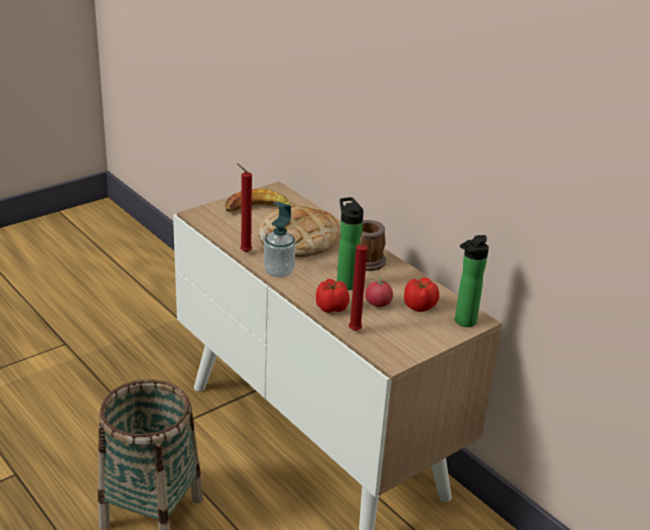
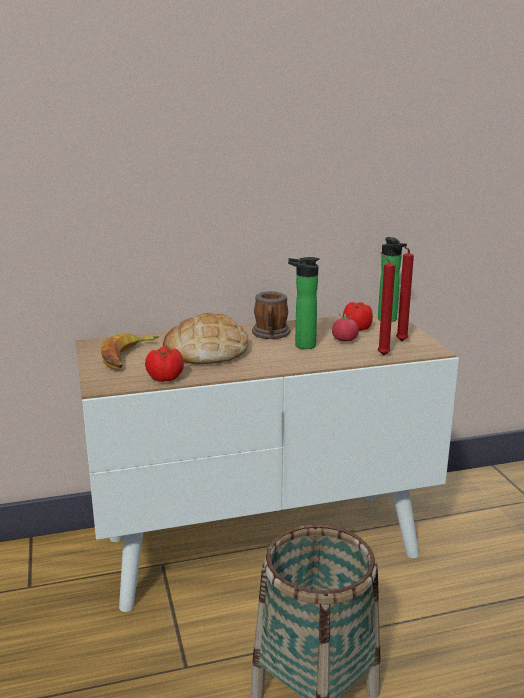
camera: 65 degrees left, 10 degrees down
red candle [237,163,252,252] -> red candle moved to [396,246,414,341]
soap dispenser [264,202,296,278] -> none
tomato [316,279,349,313] -> tomato moved to [145,346,184,382]

